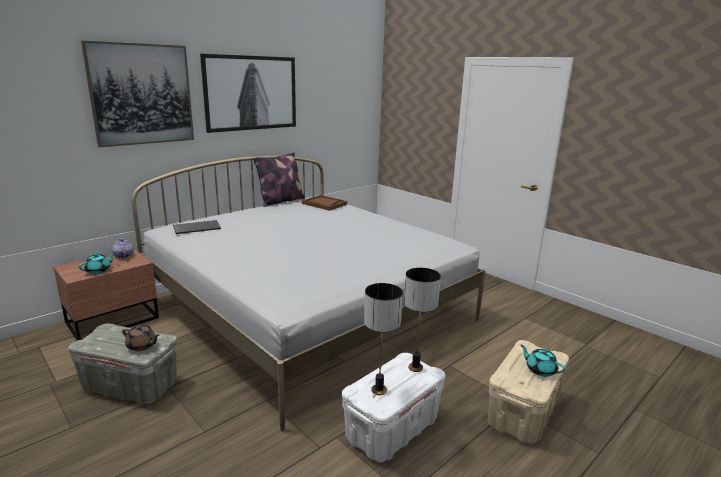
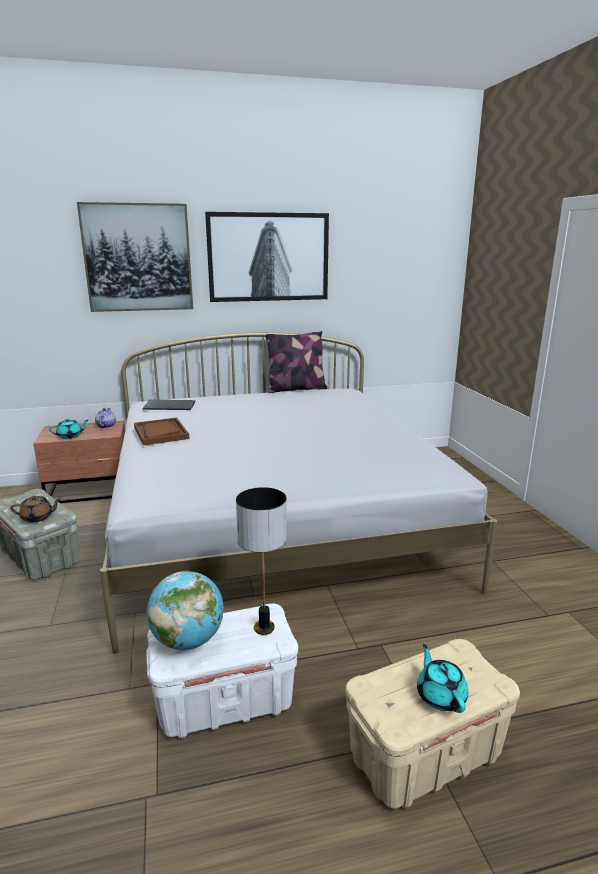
camera: 30 degrees right, 0 degrees up
brown teapot [122,325,160,351] -> brown teapot turned 60 degrees counterclockwise [10,496,62,523]
brown tray [302,195,347,211] -> brown tray moved to [134,417,189,445]
table lamp [364,283,403,395] -> globe [147,571,224,650]

